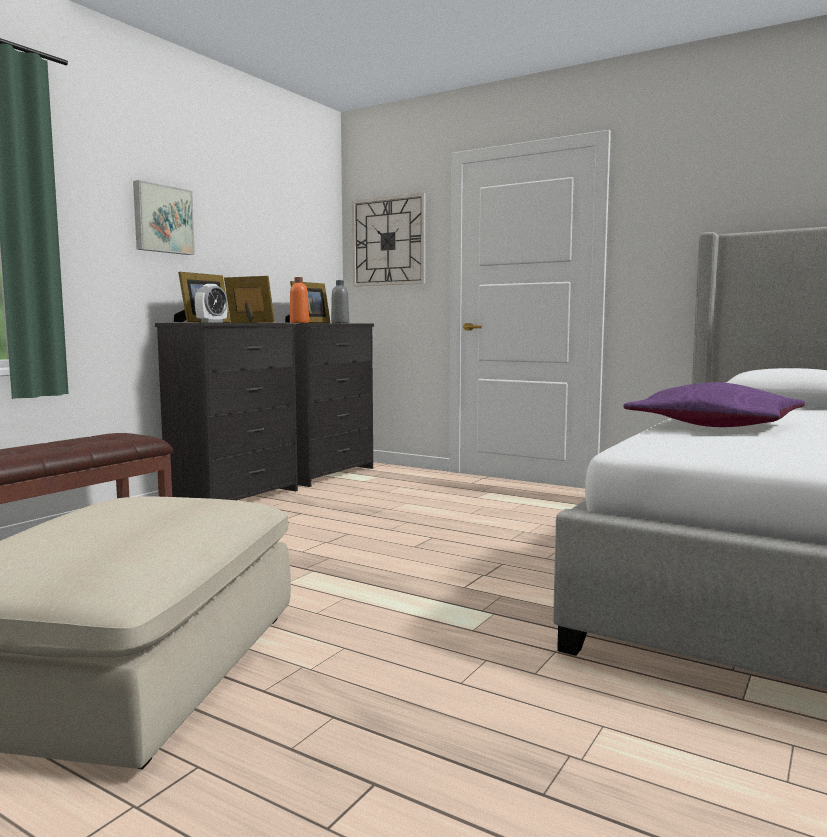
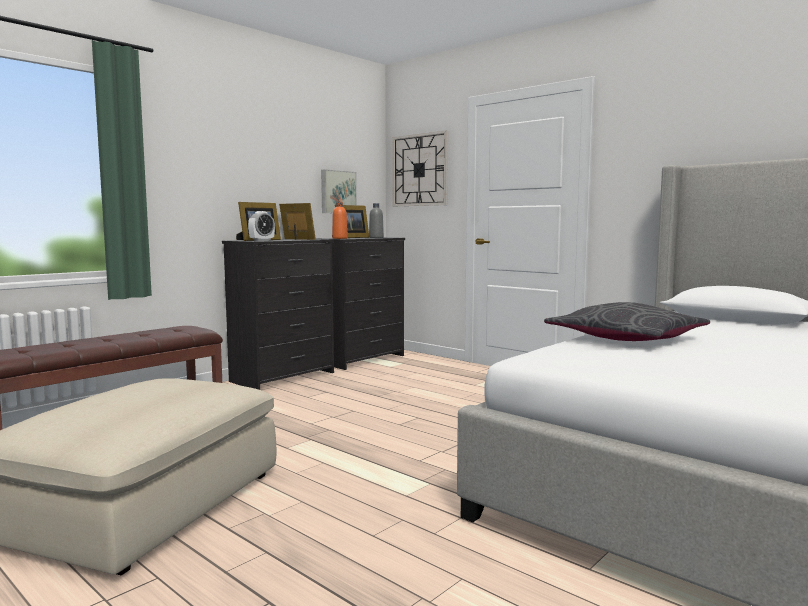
camera: 10 degrees right, 0 degrees up
picture [133,180,195,255] -> picture moved to [321,169,357,213]
purple pillow [623,382,805,427] -> grey pillow [544,302,710,341]

